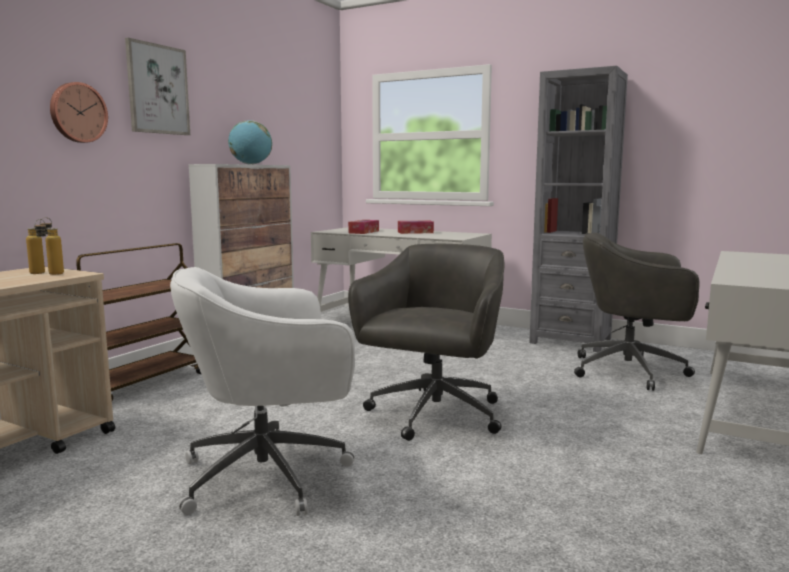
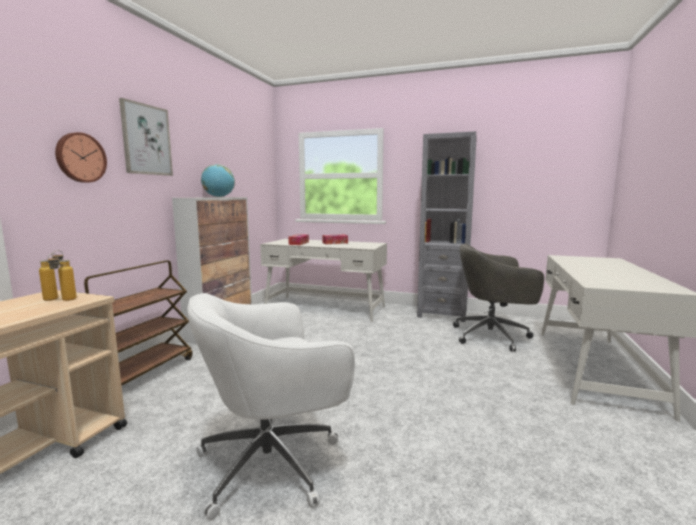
camera: 10 degrees left, 0 degrees up
grey office chair [348,244,505,441] -> none

